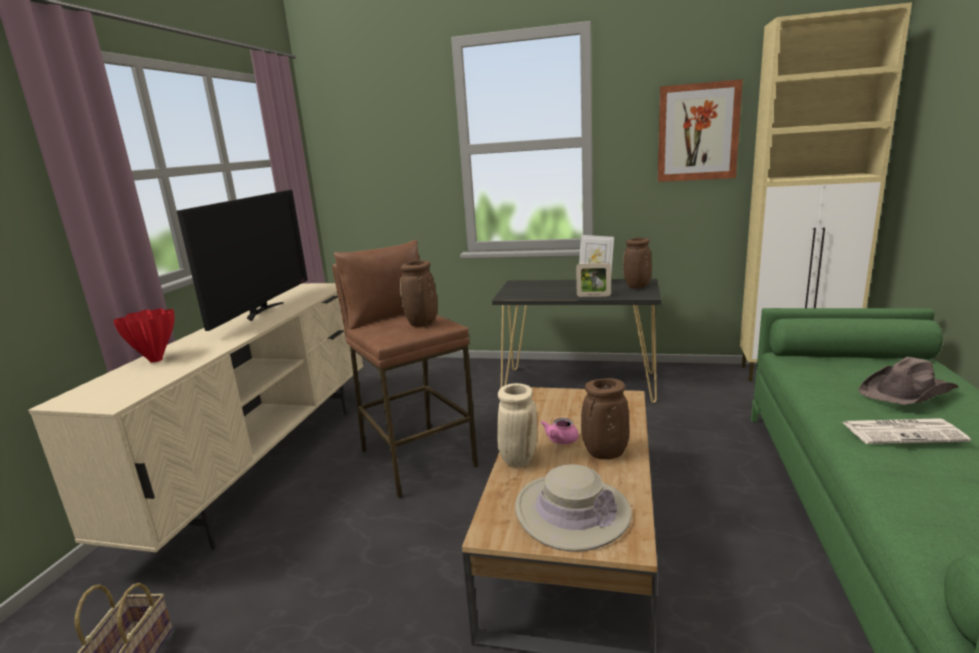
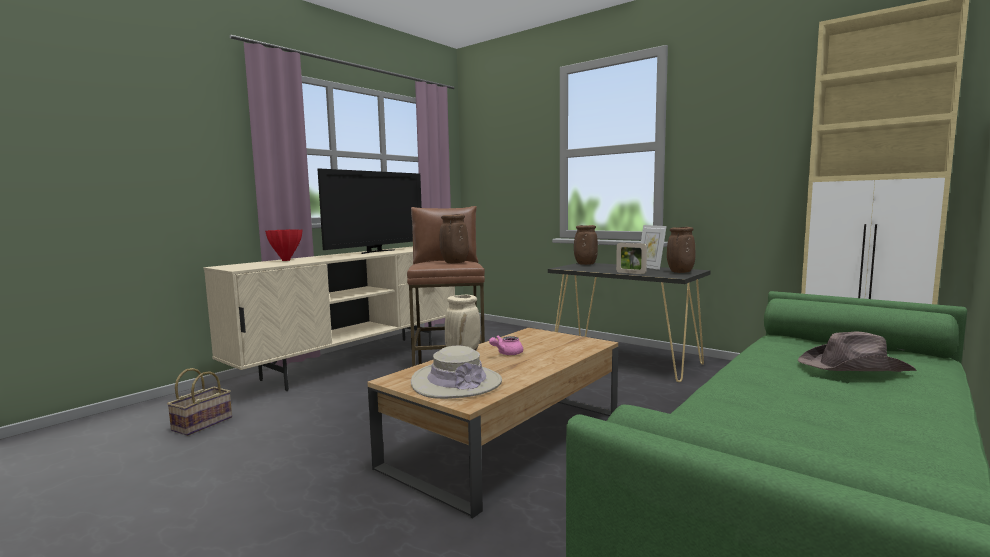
camera: 25 degrees right, 10 degrees down
brown vase [581,378,629,459] -> brown vase moved to [574,225,598,265]
picture [658,79,743,182] -> none
newspaper [842,418,971,444] -> none

